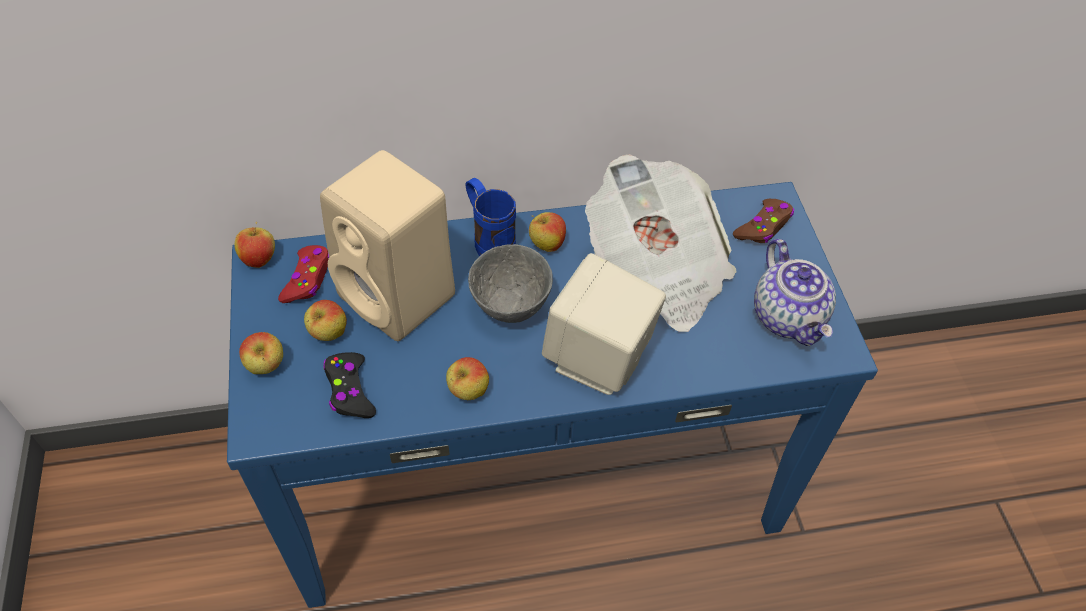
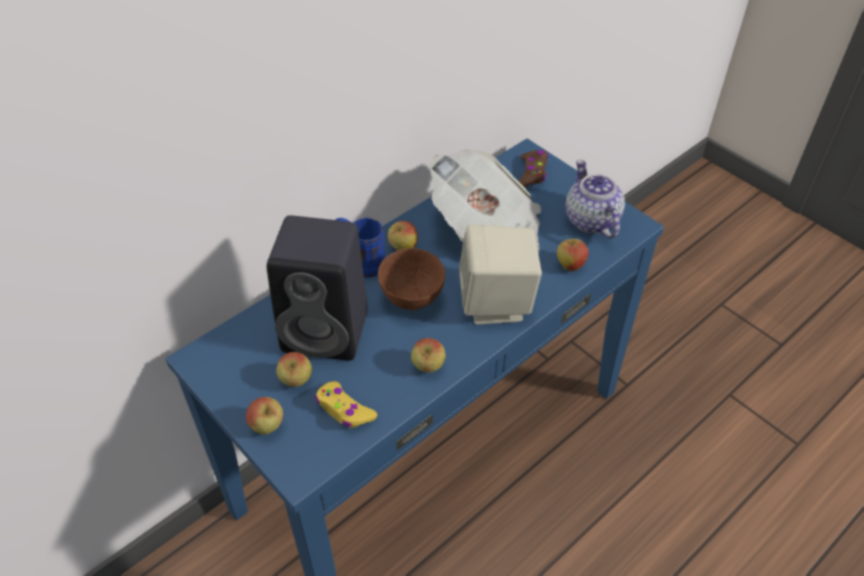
camera: 30 degrees left, 5 degrees down
apple [234,222,275,268] -> apple moved to [557,235,588,271]
red game controller [278,245,329,303] -> none
beige speaker [320,150,455,341] -> black speaker [267,215,368,360]
black game controller [324,352,376,418] -> yellow game controller [315,381,377,428]
grey bowl [468,244,553,323] -> brown bowl [378,248,445,310]
teapot [754,239,836,346] -> teapot turned 150 degrees counterclockwise [566,160,625,239]

